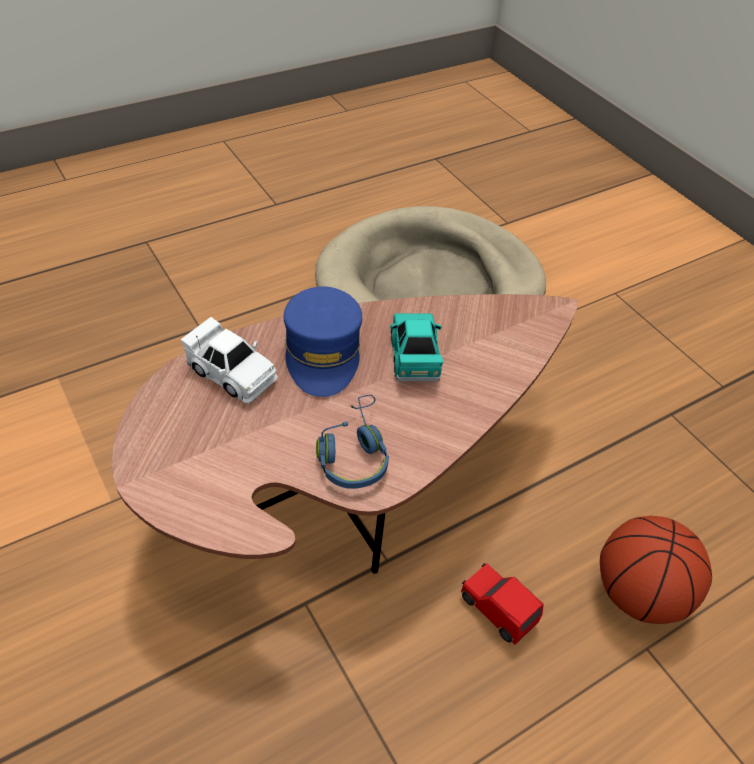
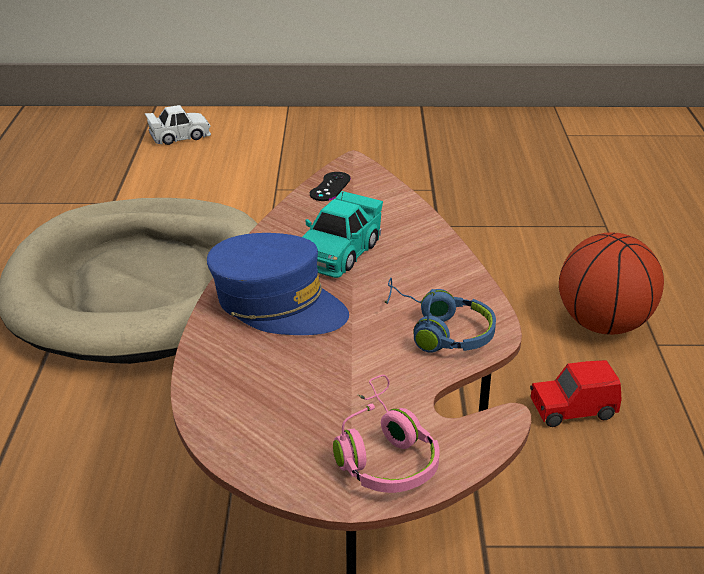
camera: 55 degrees left, 15 degrees down
white toy car [181,317,278,404] -> white toy car moved to [145,105,211,145]
turquoise toy car [390,313,443,382] -> turquoise toy car turned 90 degrees counterclockwise [303,191,383,278]
none -> black game controller [310,172,351,201]
none -> pink headphones [333,375,440,493]

